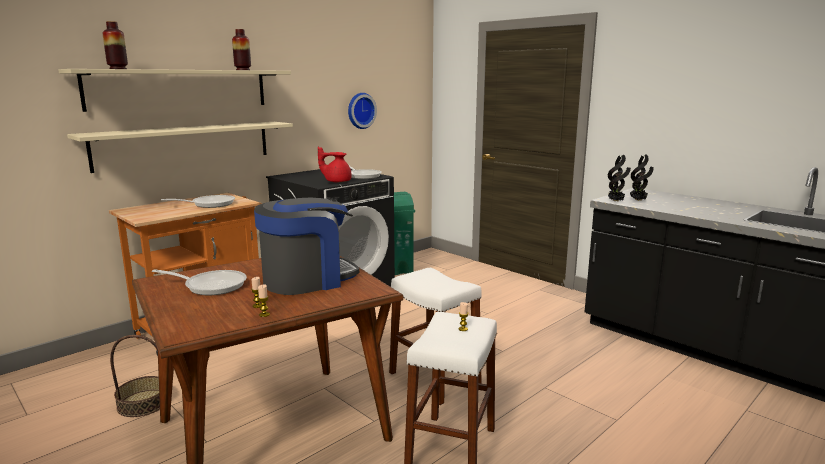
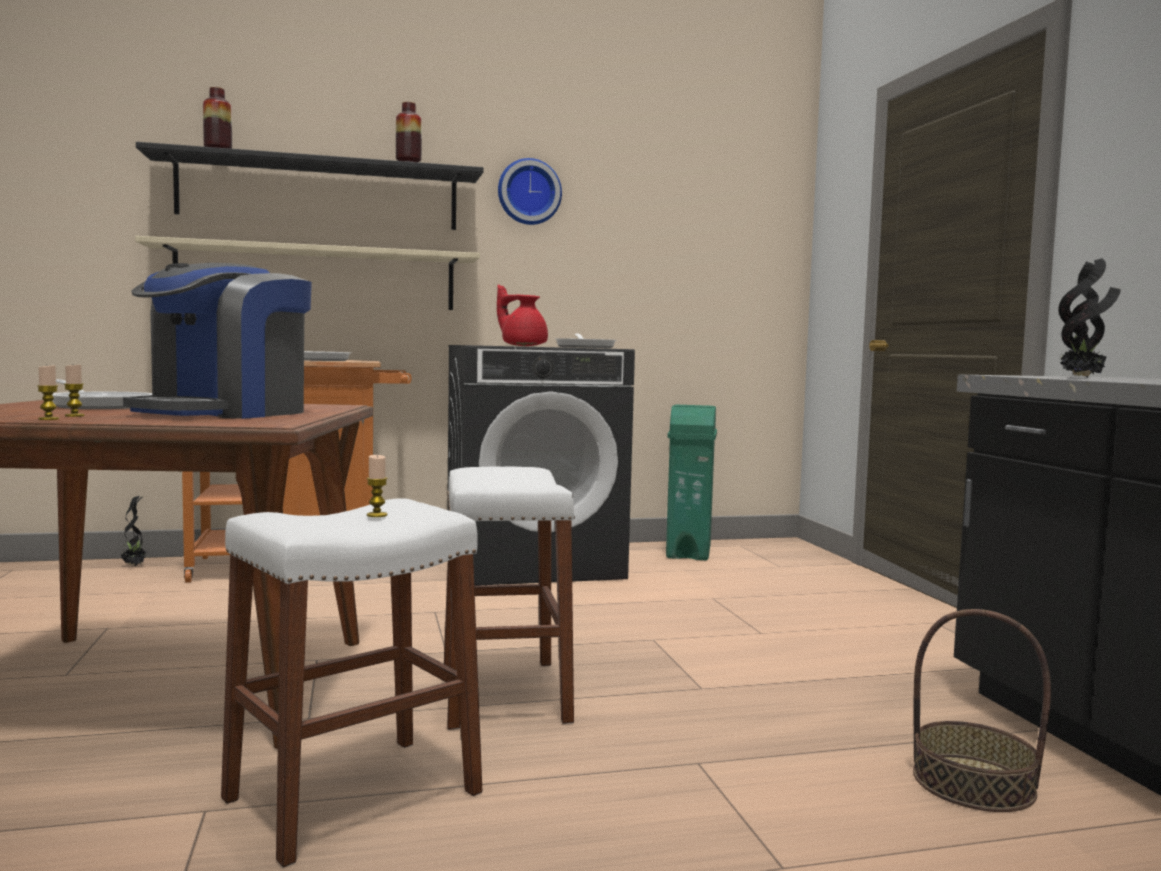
camera: 30 degrees right, 10 degrees down
beige shelf [58,69,291,112] -> black shelf [136,142,483,230]
basket [110,335,160,417] -> basket moved to [913,609,1051,812]
coffee machine [254,197,359,295] -> coffee machine turned 120 degrees clockwise [123,263,312,419]
wall clock [348,93,377,129] -> wall clock moved to [498,158,562,225]
potted plant [608,155,631,201] -> potted plant moved to [121,496,149,566]

